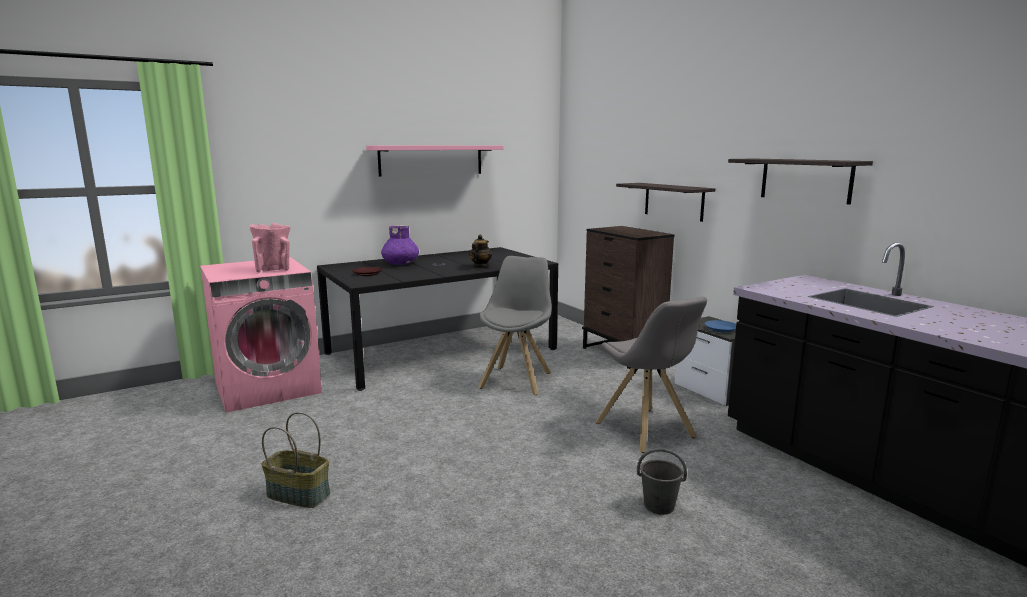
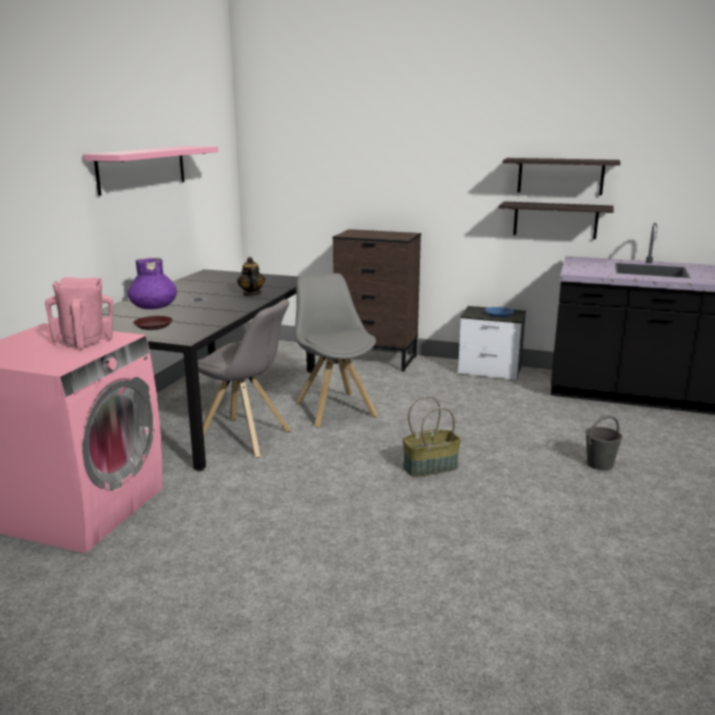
camera: 40 degrees left, 5 degrees up
basket [261,412,330,508] -> basket moved to [403,396,461,477]
grey chair [595,296,707,453] -> grey chair moved to [198,299,291,458]
shelf [616,183,715,222] -> shelf moved to [499,201,614,239]

